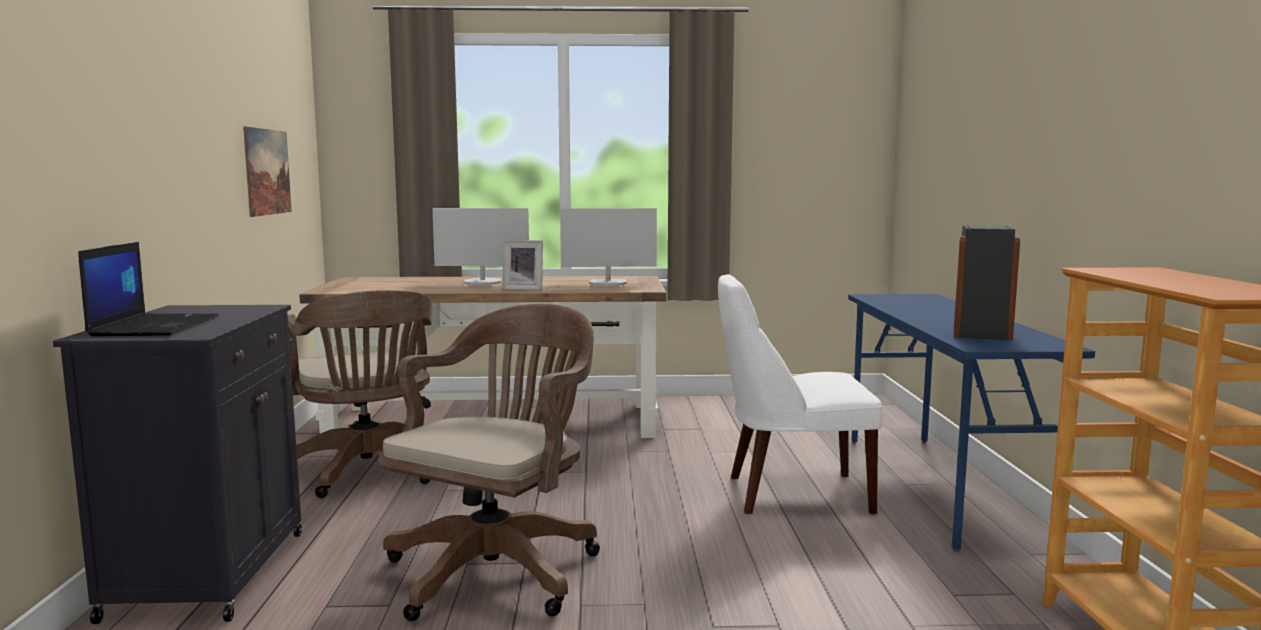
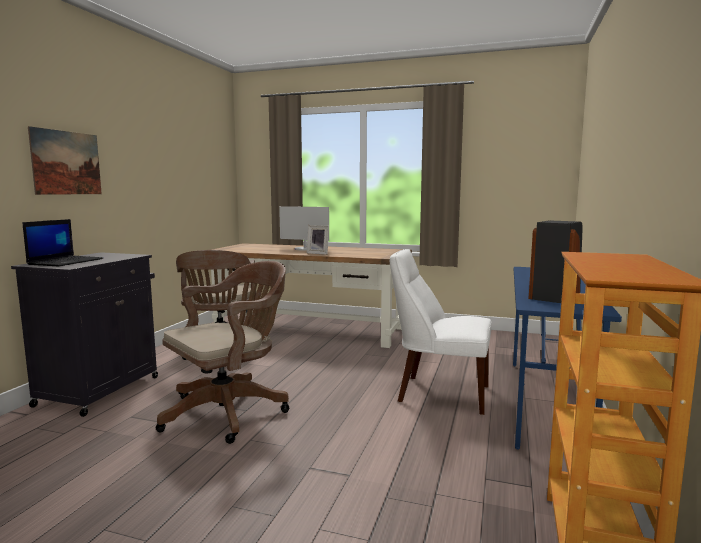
camera: 20 degrees right, 0 degrees up
picture [243,126,292,217] -> picture moved to [28,126,102,195]
monitor [560,208,657,286] -> none

